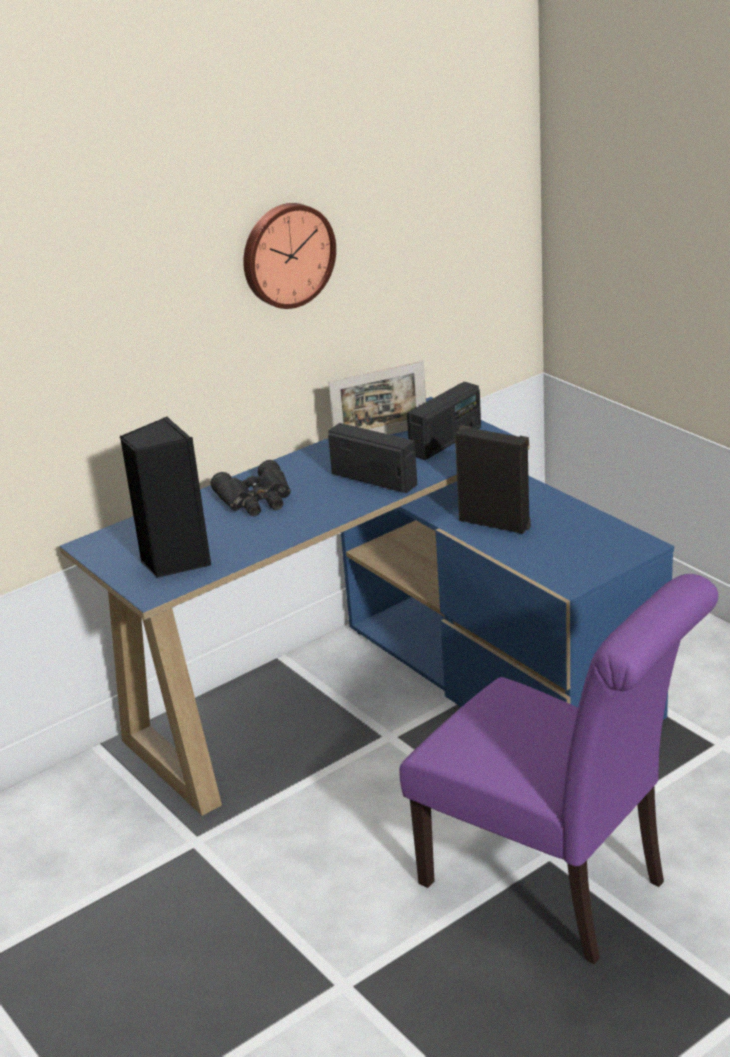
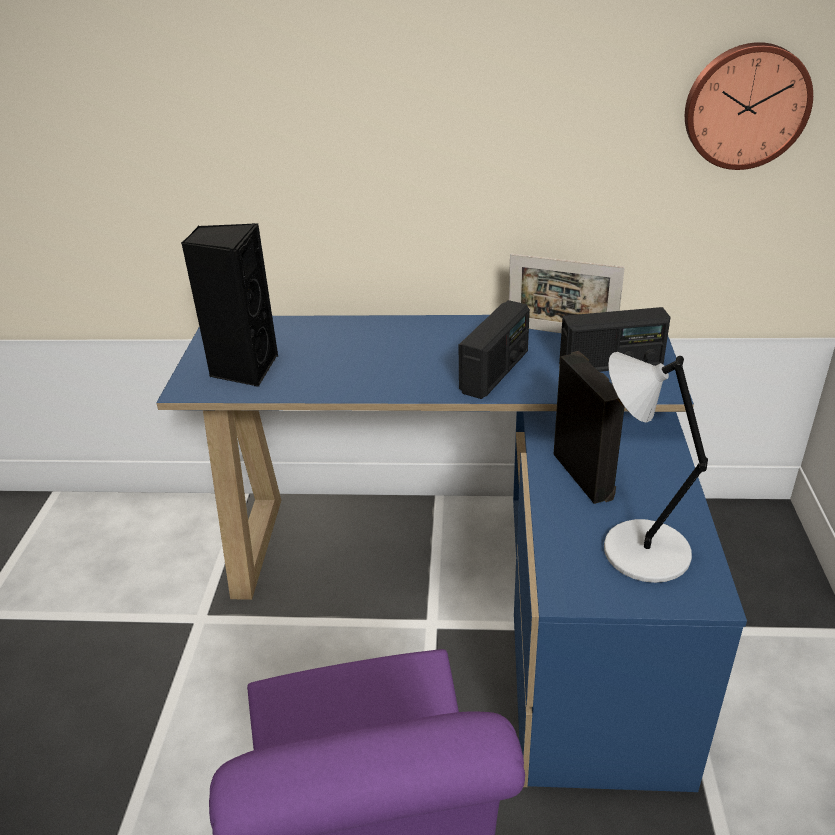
camera: 40 degrees right, 5 degrees up
black binoculars [210,460,291,516] -> none
wall clock [243,203,336,309] -> wall clock moved to [685,42,813,170]
radio [328,423,417,493] -> radio turned 45 degrees clockwise [459,300,530,399]
none -> grey table lamp [604,352,708,583]

